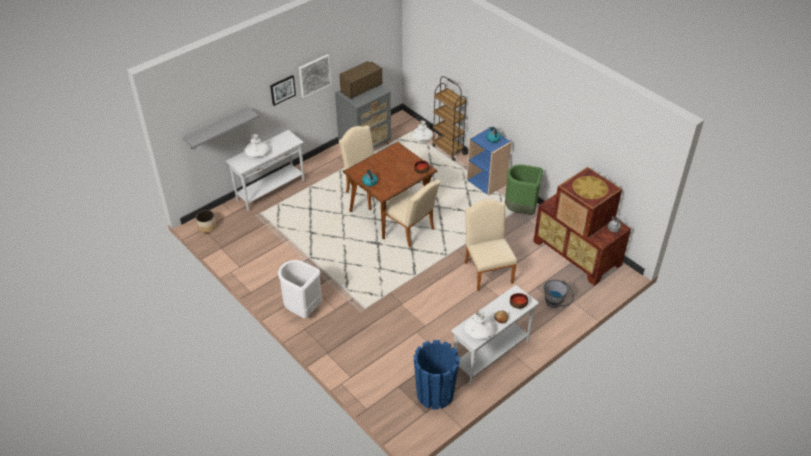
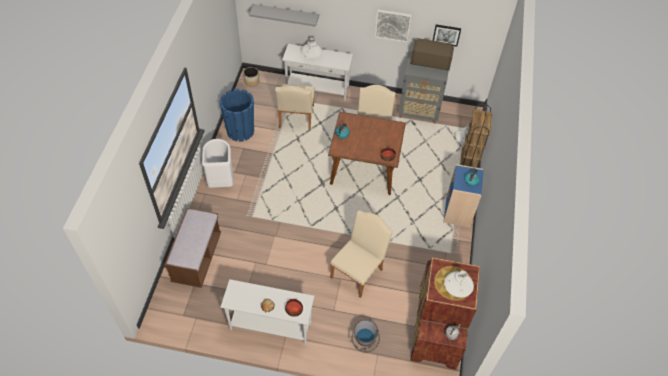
camera: 50 degrees right, 10 degrees up
picture [270,75,296,106] -> picture moved to [433,24,461,47]
beige chair [386,179,441,247] -> beige chair moved to [275,84,315,130]
blue planter [414,340,460,410] -> blue planter moved to [220,89,254,142]
white vase [465,311,494,339] -> white vase moved to [444,270,474,297]
green trash can [505,164,543,215] -> none
none -> brown bench [164,208,221,288]

